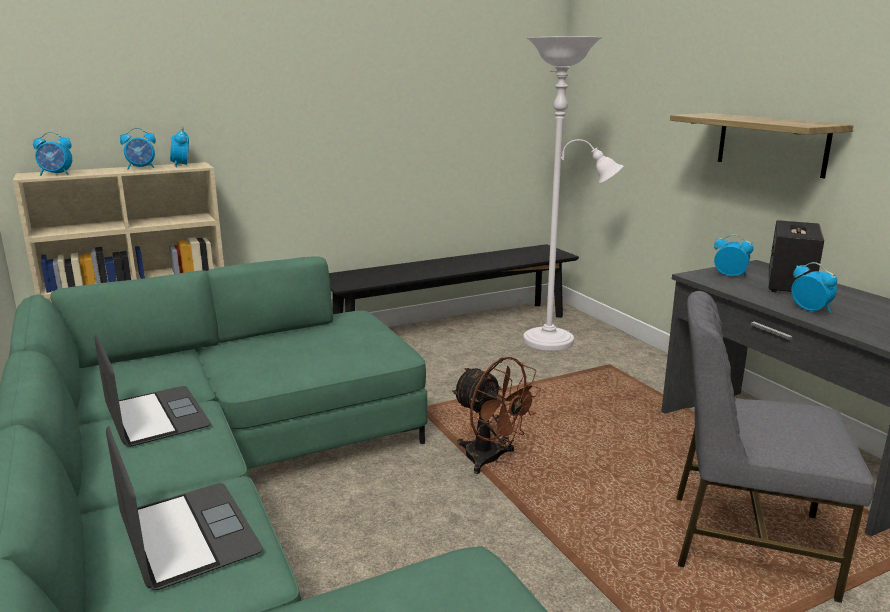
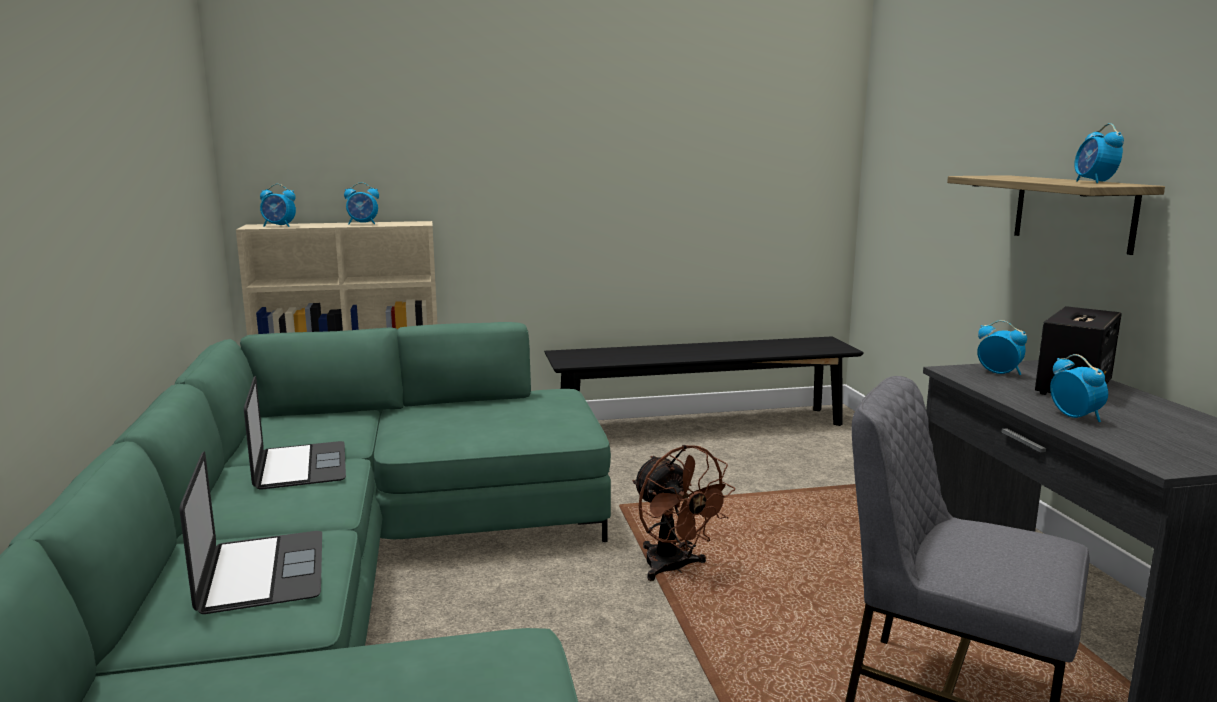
camera: 15 degrees right, 5 degrees down
alarm clock [170,126,189,167] -> alarm clock moved to [1074,123,1124,183]
white floor lamp [523,37,624,351] -> none

